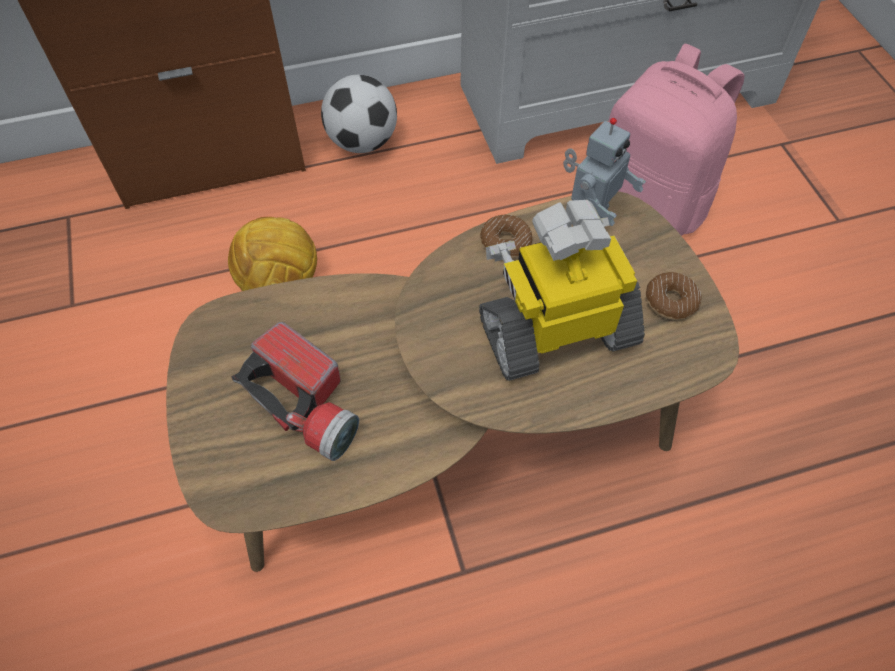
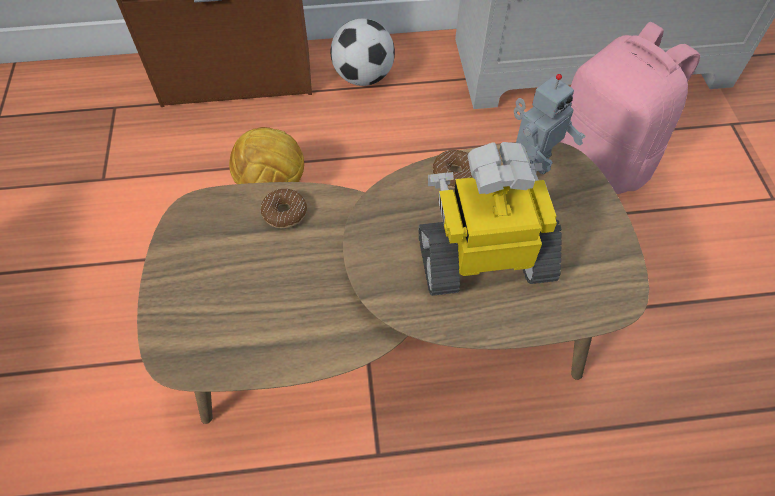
camera: 10 degrees right, 0 degrees up
flashlight [231,322,359,461] -> none
donut [646,272,702,320] -> donut moved to [261,189,307,228]

